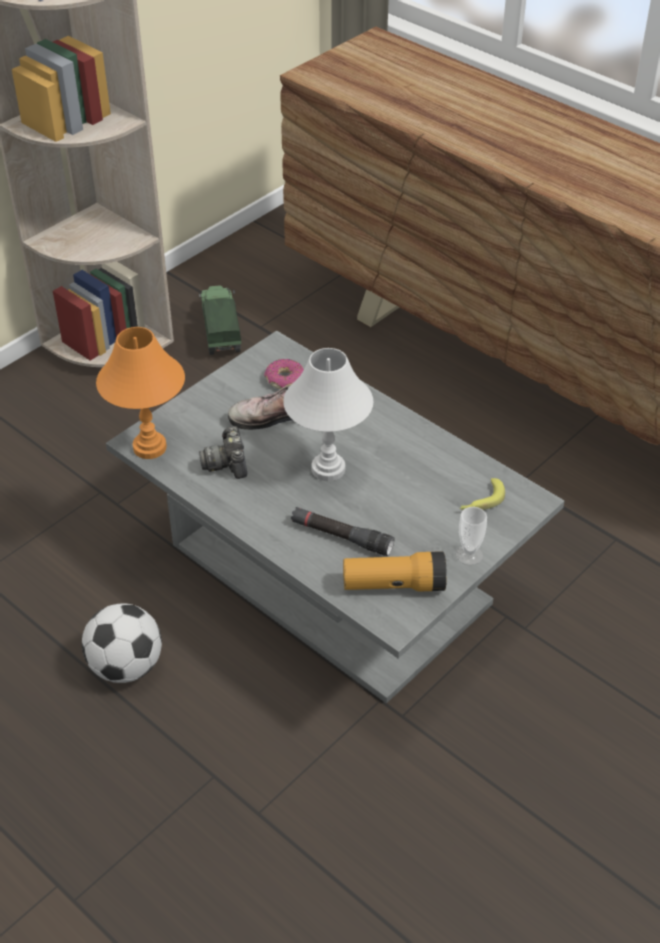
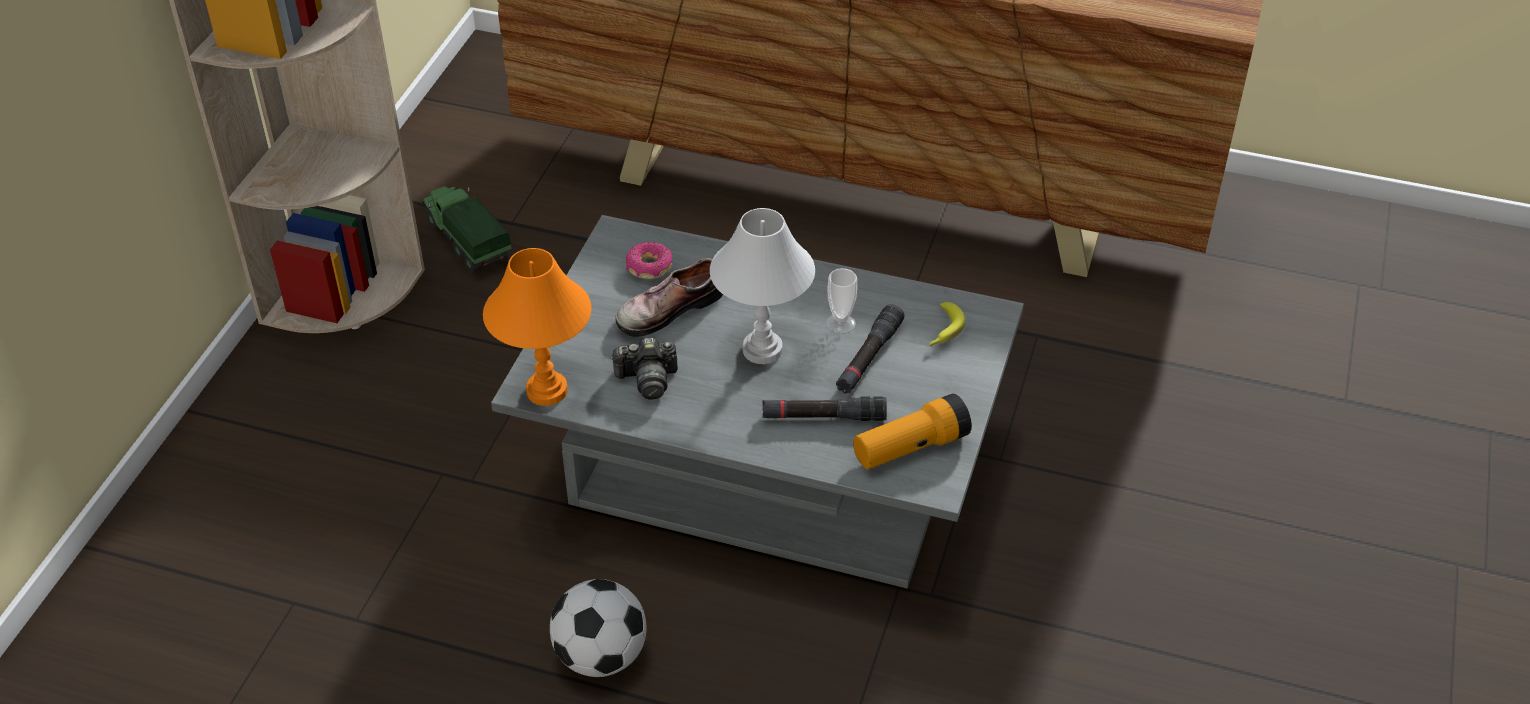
camera: 25 degrees left, 0 degrees up
camera [199,426,247,479] -> camera turned 60 degrees counterclockwise [610,338,678,399]
cup [456,507,487,565] -> cup moved to [826,268,857,334]
none -> black flashlight [836,304,905,394]

